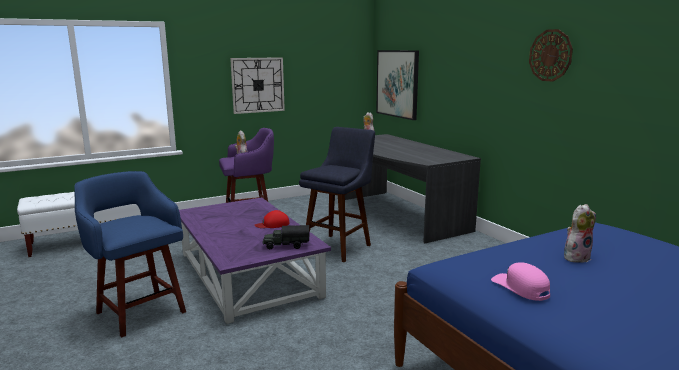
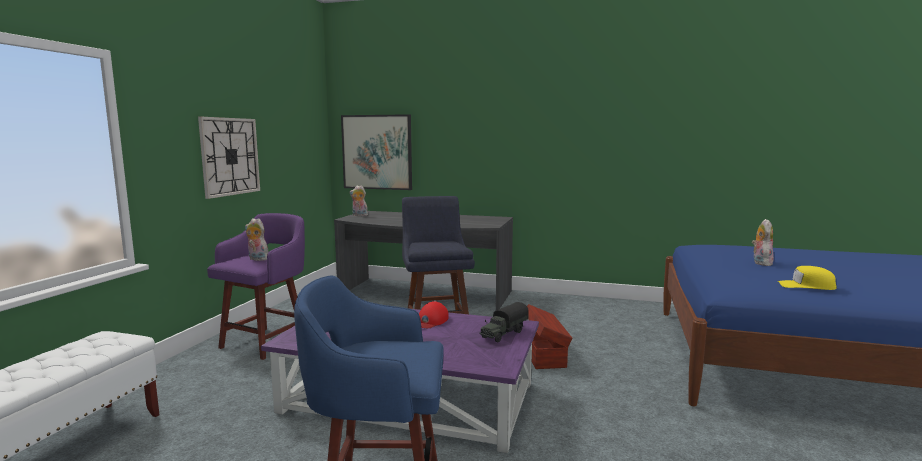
camera: 45 degrees left, 5 degrees down
pink cap [491,262,550,301] -> yellow cap [778,266,837,290]
wall clock [529,29,573,82] -> none
none -> brown storage box [527,304,573,369]

